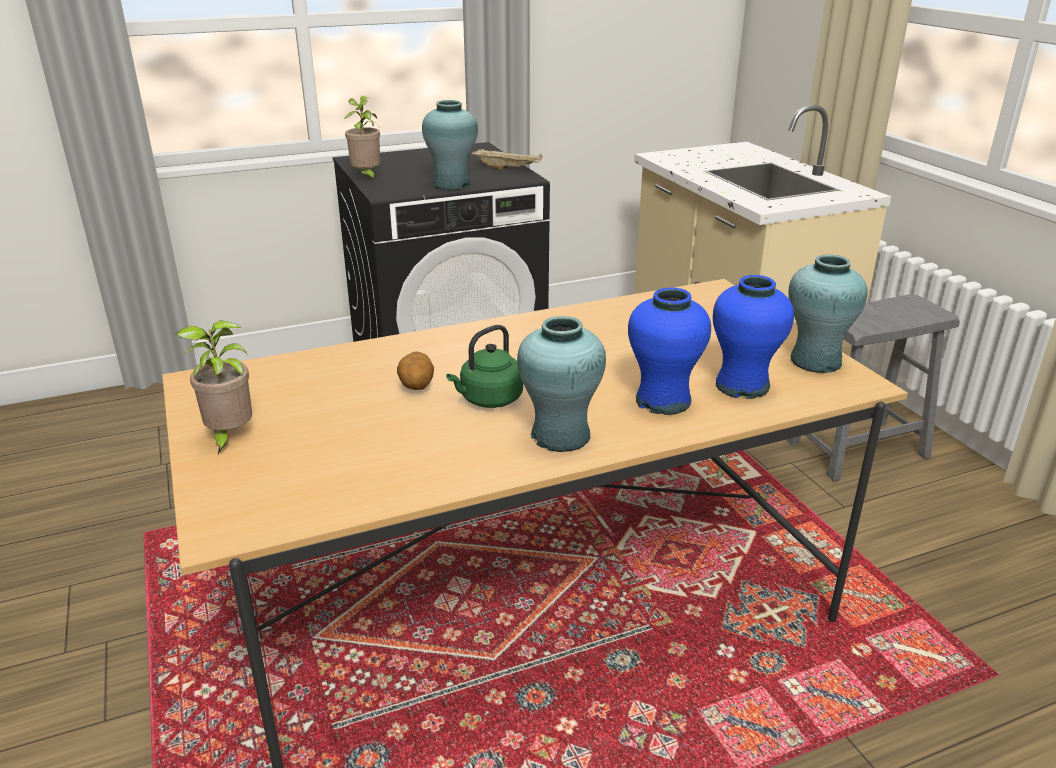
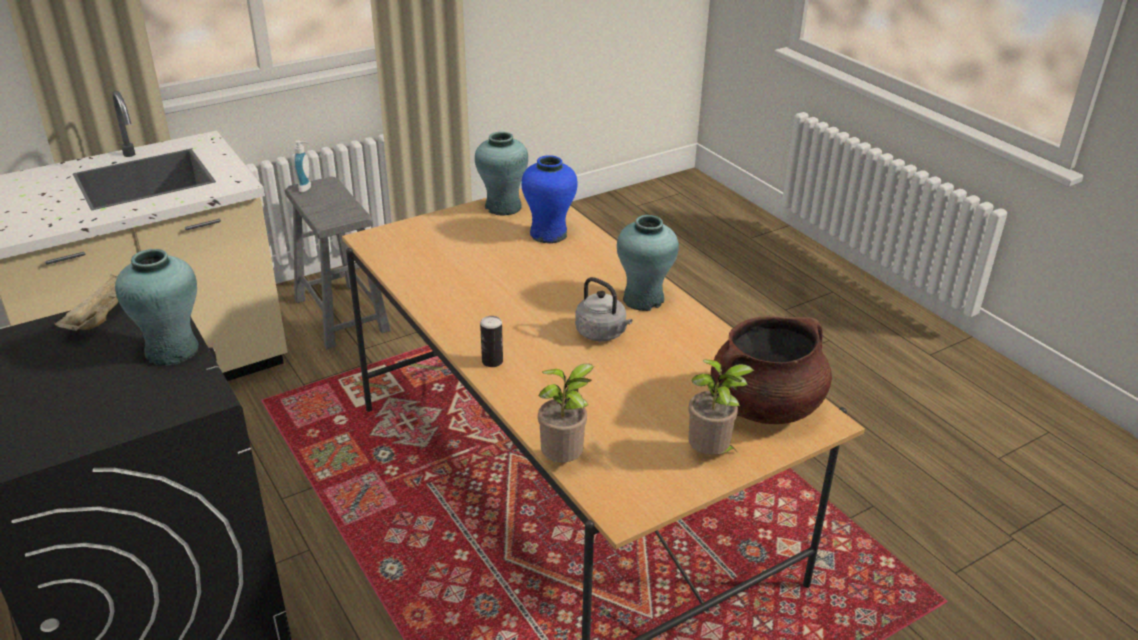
camera: 100 degrees left, 5 degrees up
potted plant [344,96,380,181] -> potted plant moved to [538,364,594,463]
potato [397,352,434,390] -> none
green kettle [446,325,523,408] -> grey kettle [575,277,632,342]
blue vase [628,287,711,415] -> none
none -> soap dispenser [294,140,311,192]
none -> can [480,316,503,367]
none -> brown cooking pot [711,315,832,424]

